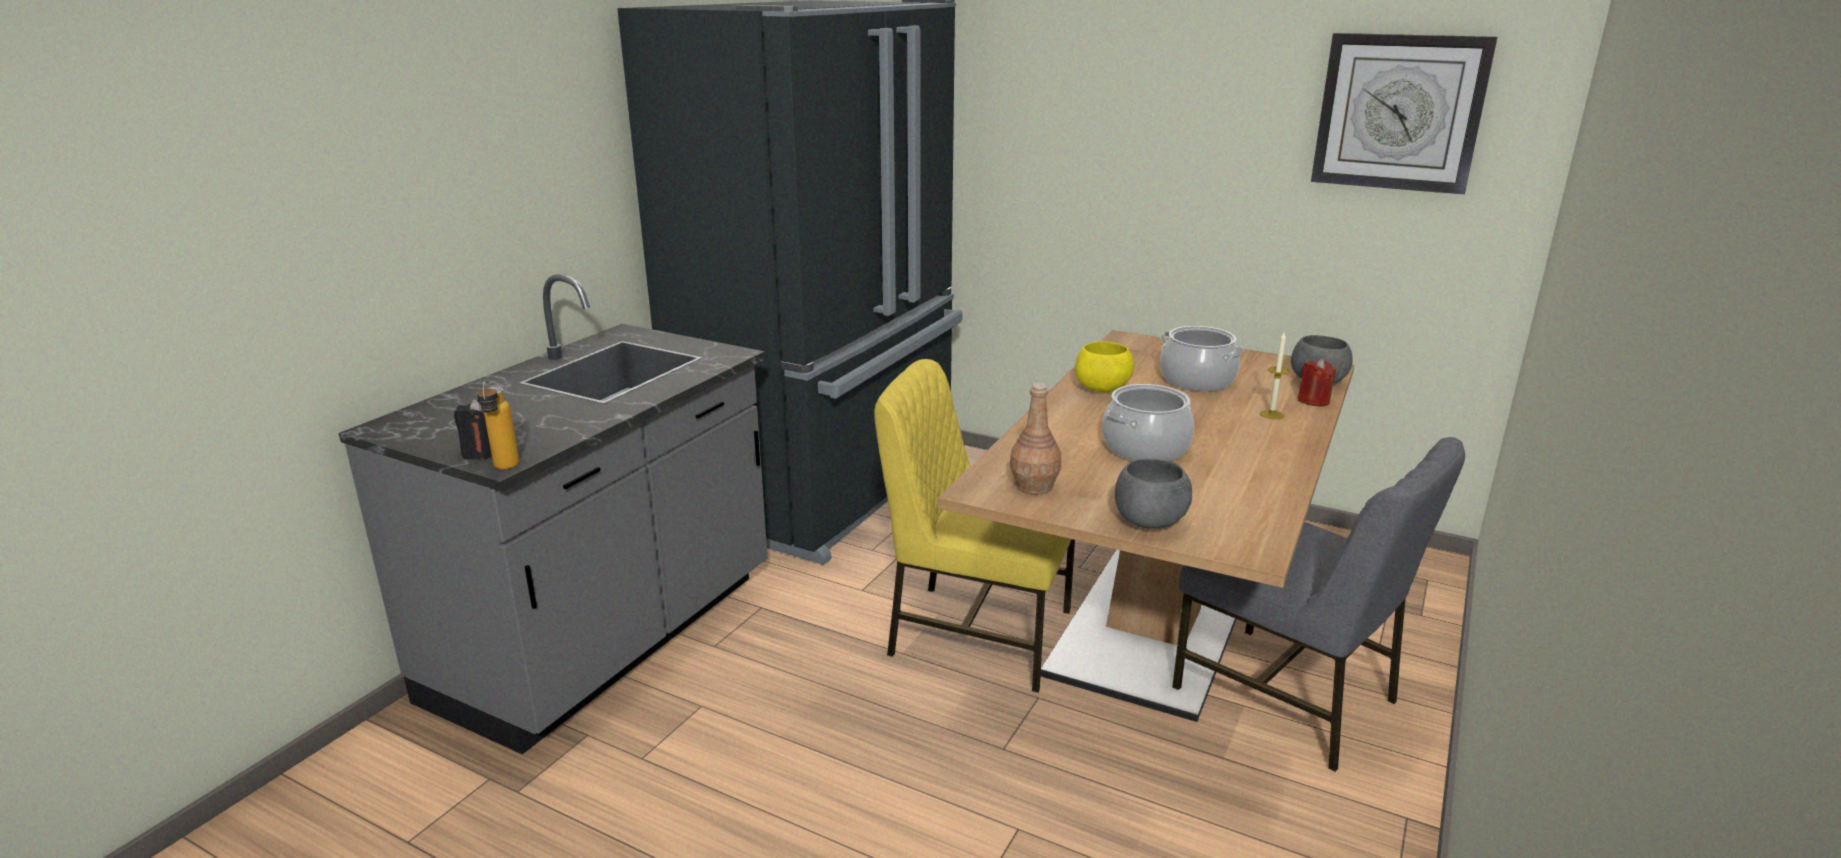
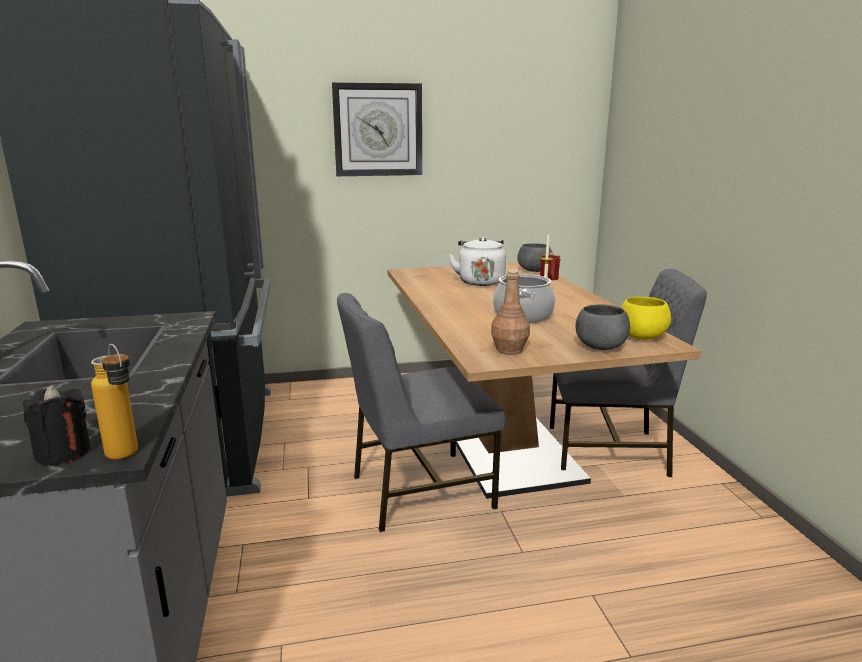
camera: 40 degrees left, 5 degrees down
yellow chair [874,359,1075,693] -> grey chair [337,293,506,532]
yellow bowl [1075,342,1134,392] -> yellow bowl moved to [621,297,671,340]
cooking pot [1160,326,1244,391] -> white kettle [449,237,506,286]
wall clock [1311,33,1497,195] -> wall clock moved to [332,82,422,176]

